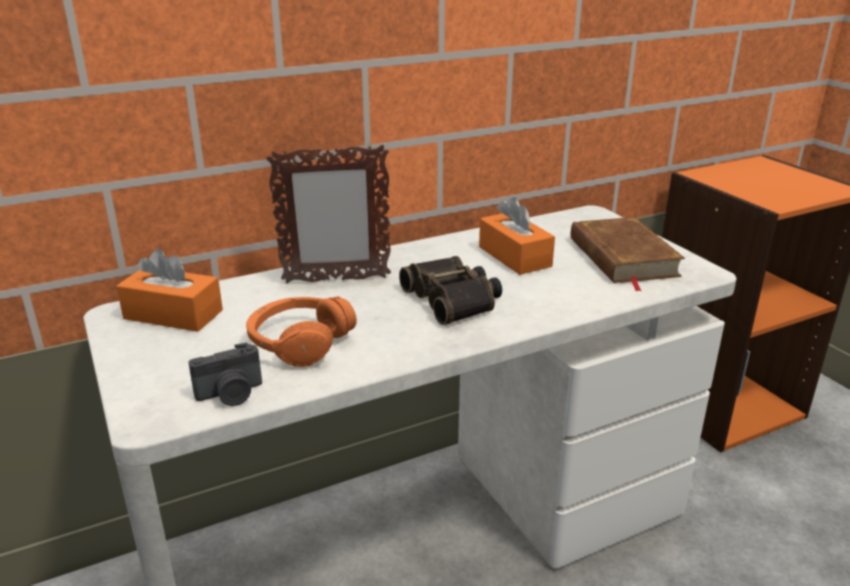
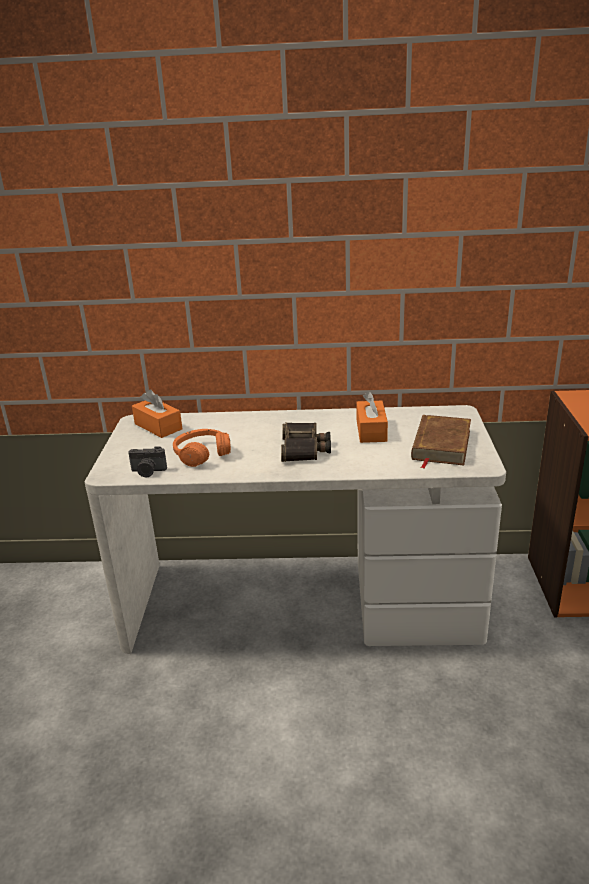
camera: 30 degrees right, 0 degrees up
picture frame [266,144,391,284] -> none

